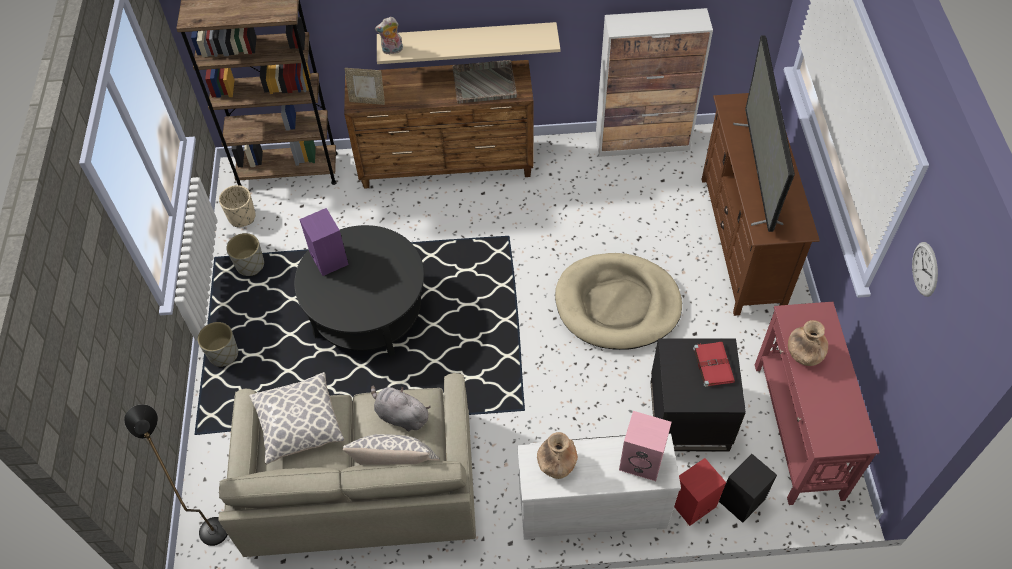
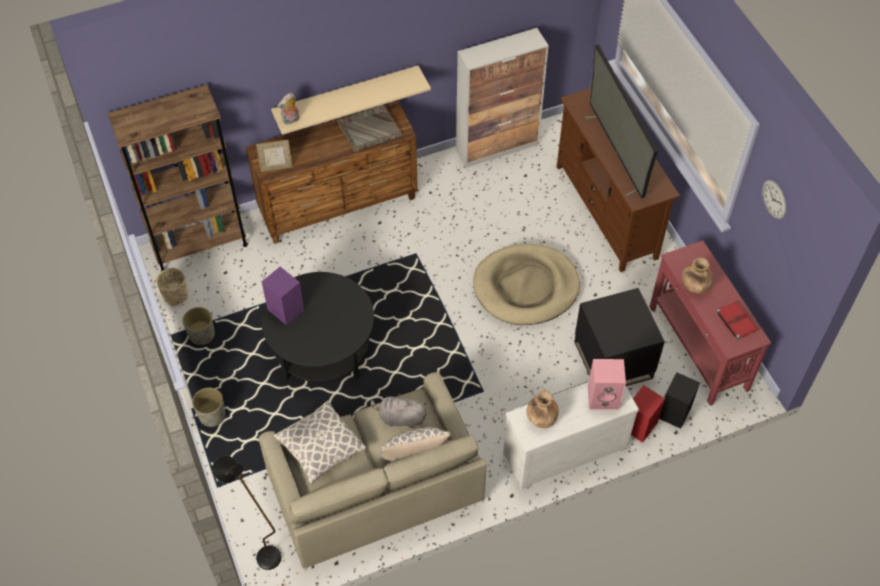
camera: 20 degrees left, 0 degrees up
red book [693,342,735,387] -> red book moved to [716,301,758,340]

